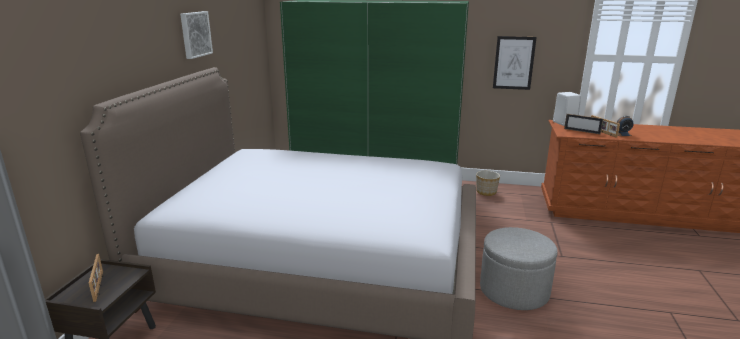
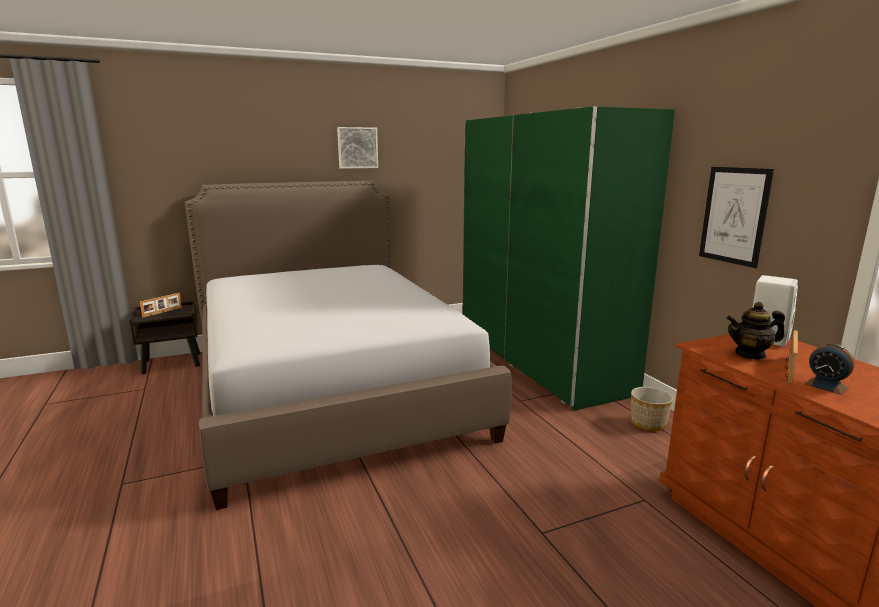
camera: 55 degrees right, 5 degrees down
grey ottoman [480,227,558,310] -> none
picture frame [564,114,603,134] -> teapot [726,302,785,360]

